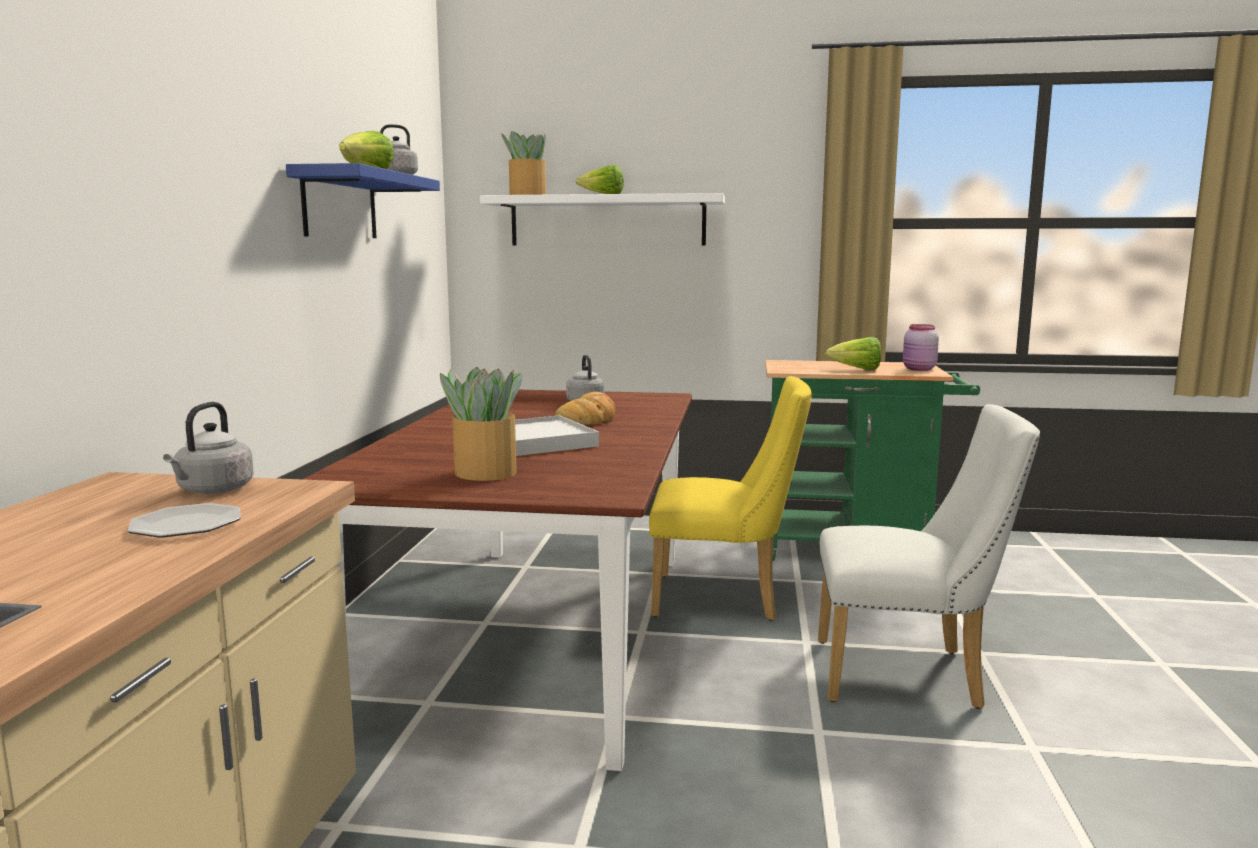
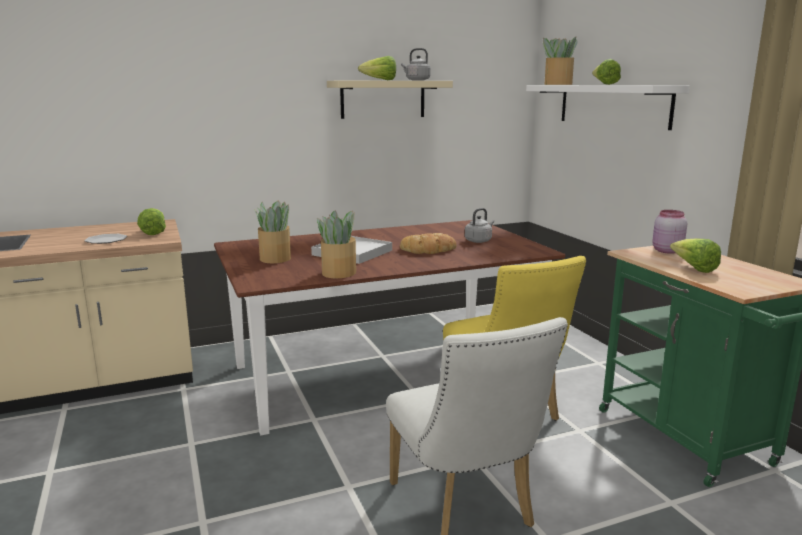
camera: 60 degrees right, 5 degrees up
grey kettle [163,402,254,494] -> lettuce [137,208,166,235]
blue shelf [286,163,440,238] -> beige shelf [327,81,453,119]
pink jar [903,324,939,371] -> pink jar moved to [652,210,687,254]
none -> potted plant [317,210,356,278]

